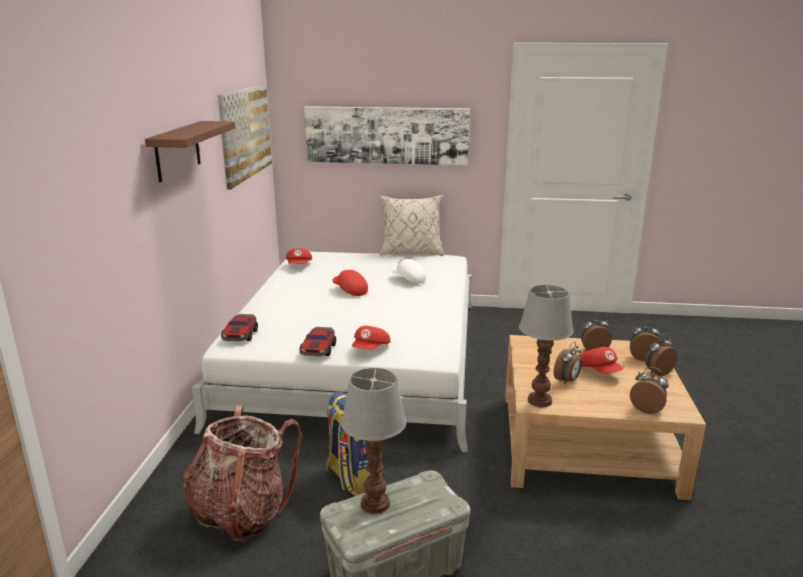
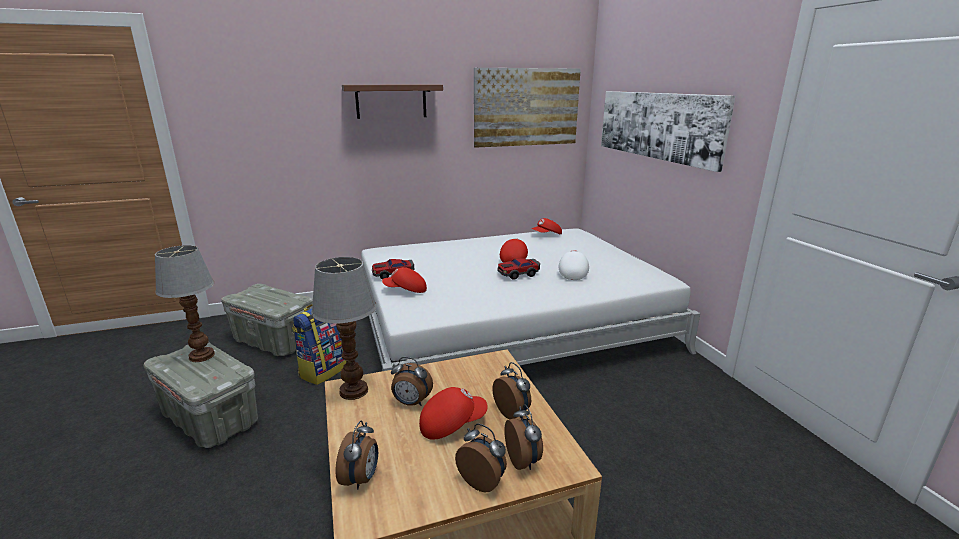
camera: 65 degrees right, 0 degrees up
backpack [183,405,301,541] -> grey storage box [221,284,313,356]
toy car [221,314,258,341] -> toy car moved to [498,258,540,280]
beige pillow [379,195,444,256] -> none
red cap [579,347,623,373] -> red cap turned 150 degrees counterclockwise [419,387,488,440]

